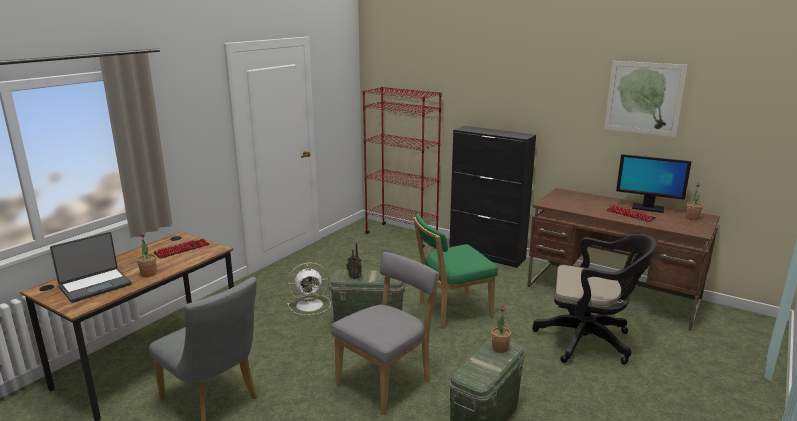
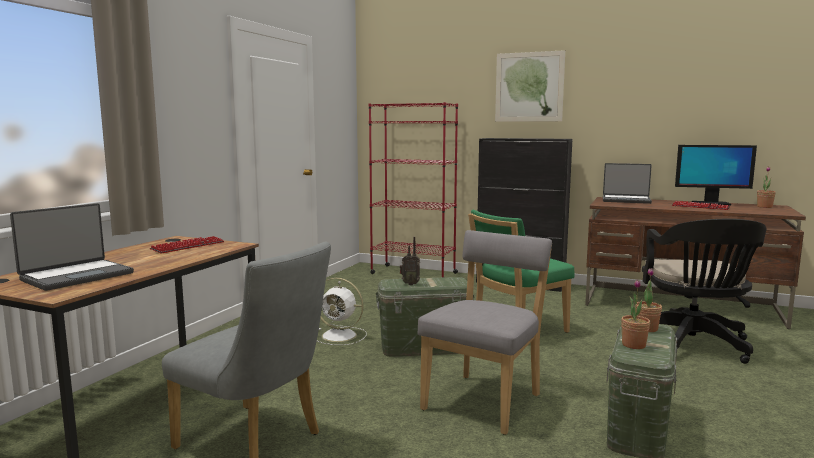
camera: 10 degrees left, 10 degrees down
potted plant [137,232,157,277] -> potted plant moved to [621,279,650,349]
white fan [287,262,331,315] -> white fan turned 45 degrees clockwise [317,278,367,345]
black office chair [532,234,657,364] -> black office chair turned 90 degrees clockwise [642,219,766,364]
picture [604,61,688,137] -> picture moved to [495,50,565,122]
none -> laptop [603,163,652,204]

